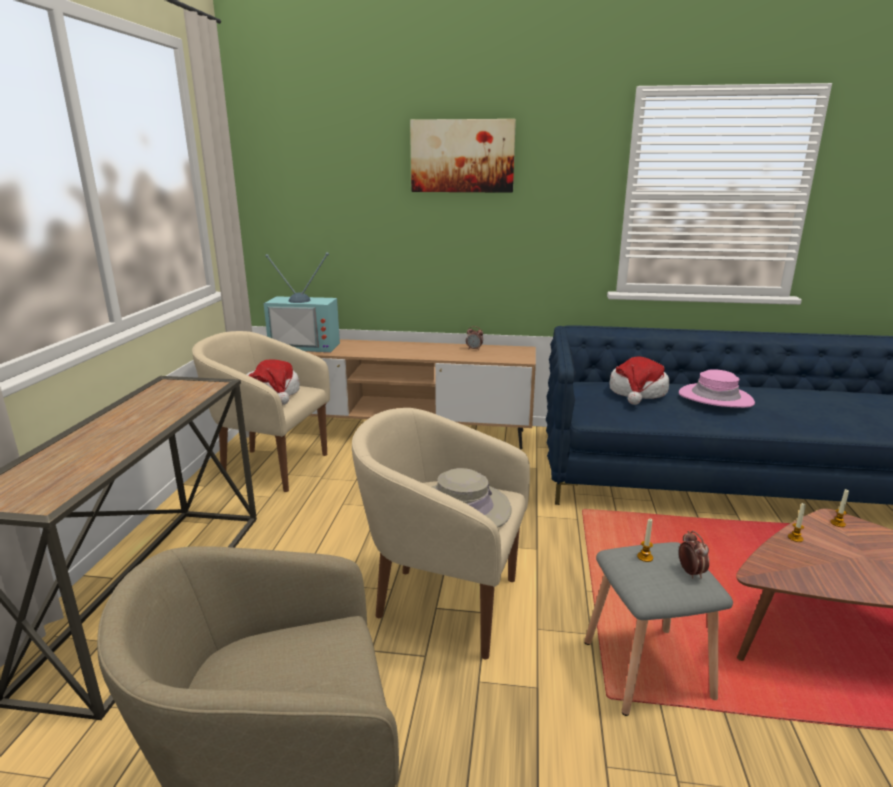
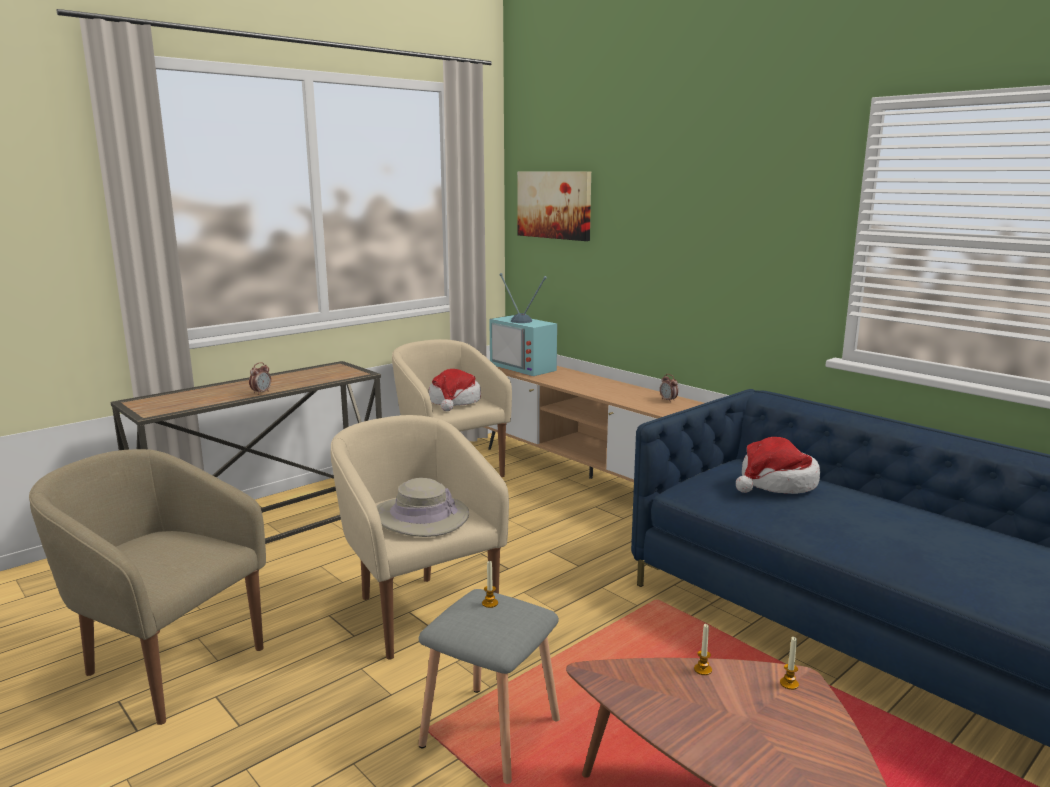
camera: 40 degrees right, 5 degrees down
picture [410,119,516,193] -> picture moved to [517,171,591,241]
pink hat [679,369,755,408] -> none
alarm clock [679,531,709,578] -> alarm clock moved to [249,362,271,395]

